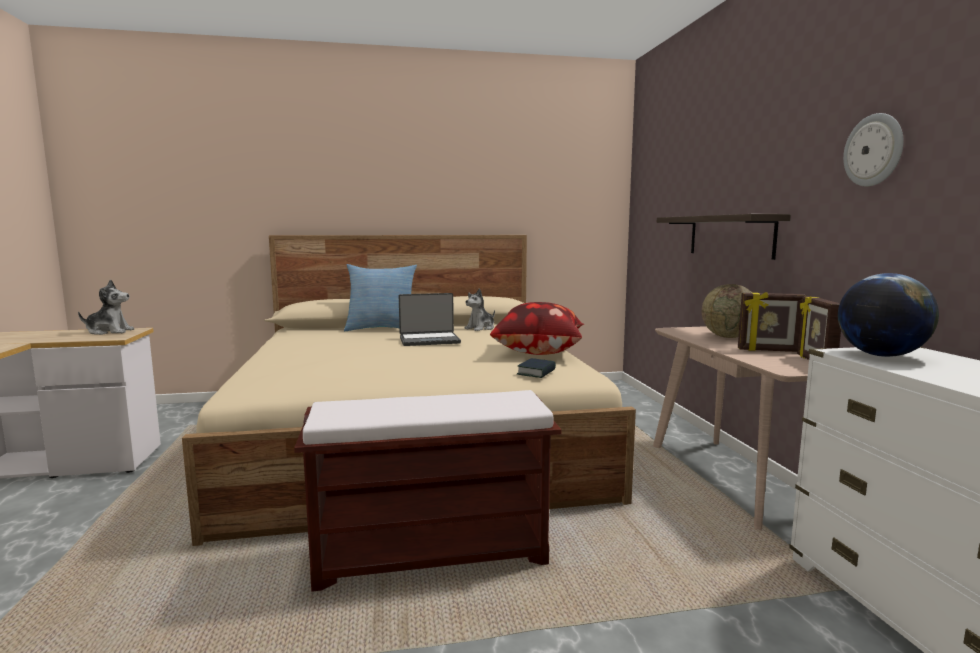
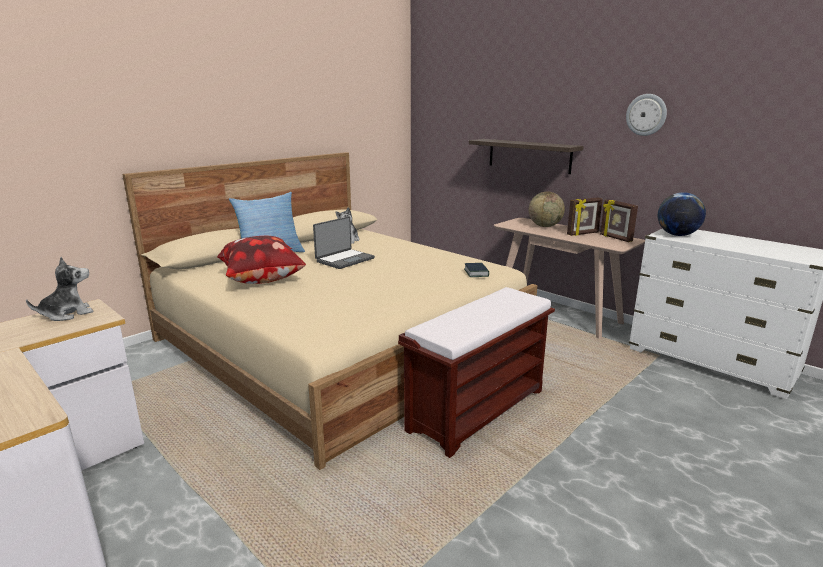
camera: 35 degrees left, 10 degrees up
pillow [490,302,584,355] -> pillow moved to [217,236,306,284]

